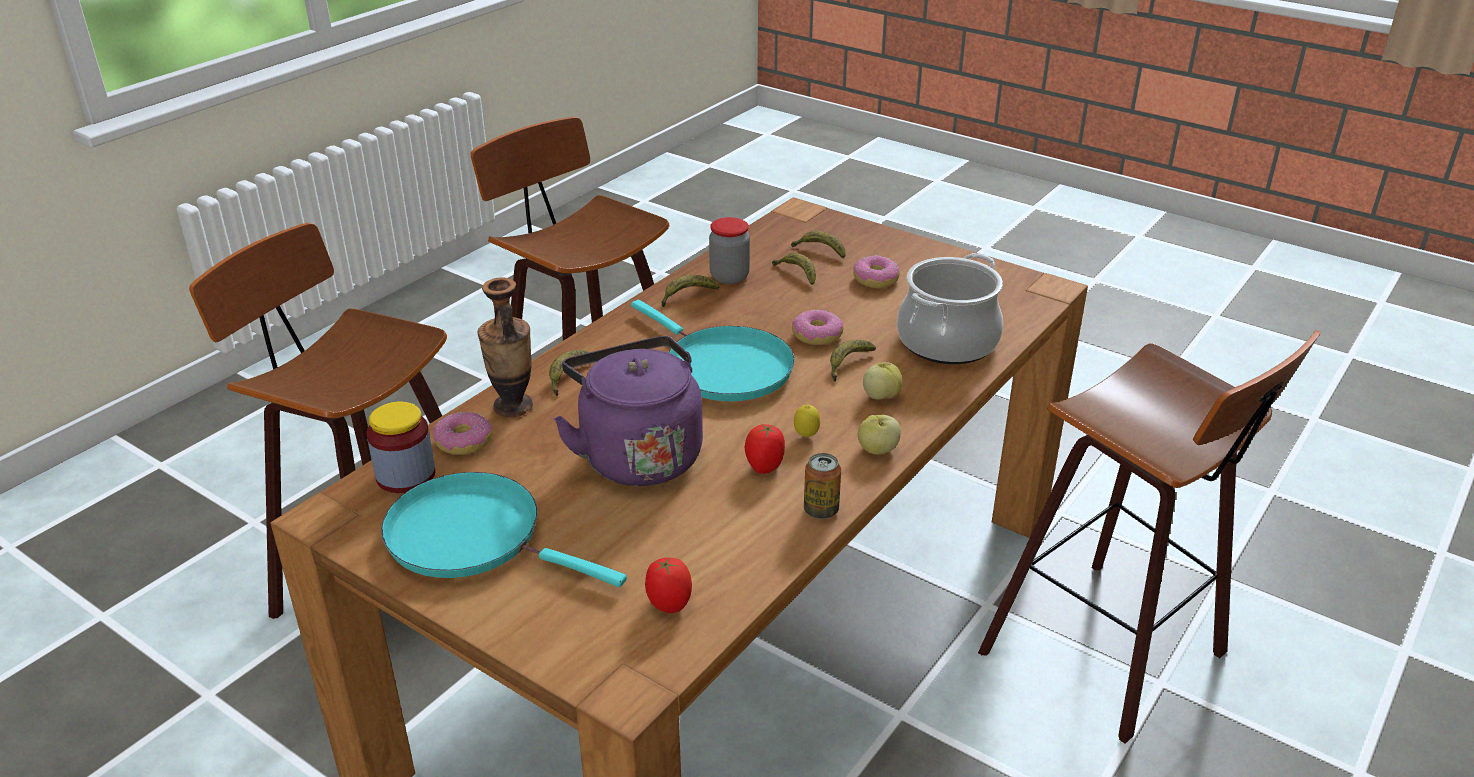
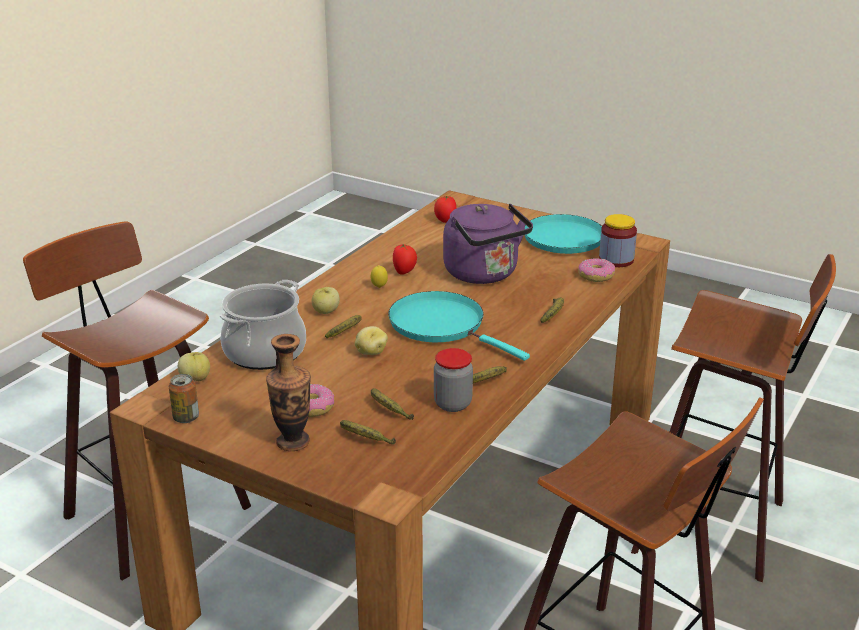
camera: 175 degrees right, 5 degrees down
vase [478,277,533,417] -> vase moved to [266,334,311,451]
donut [792,310,843,345] -> potato [355,326,388,355]
can [804,453,841,519] -> can moved to [169,374,199,423]
apple [858,415,901,455] -> apple moved to [178,352,210,381]

